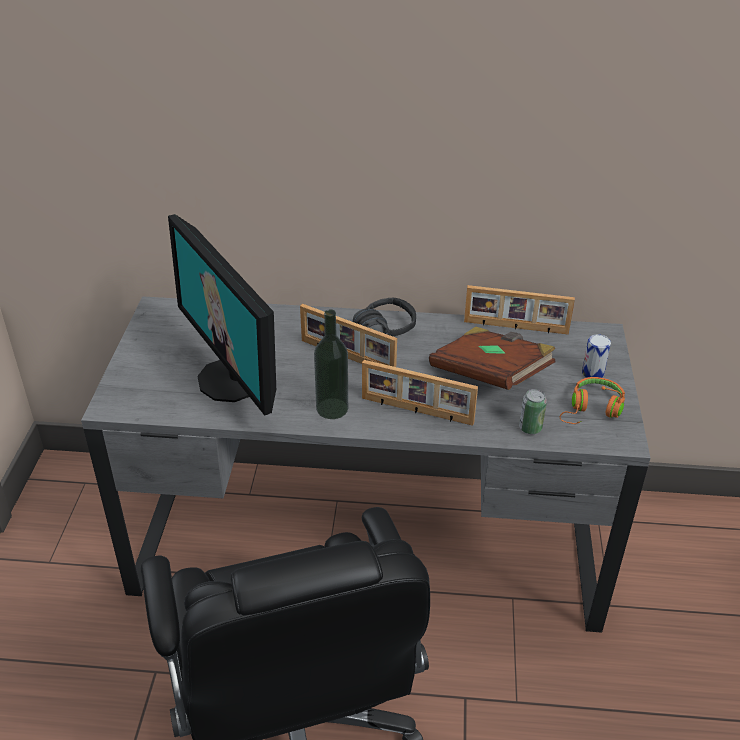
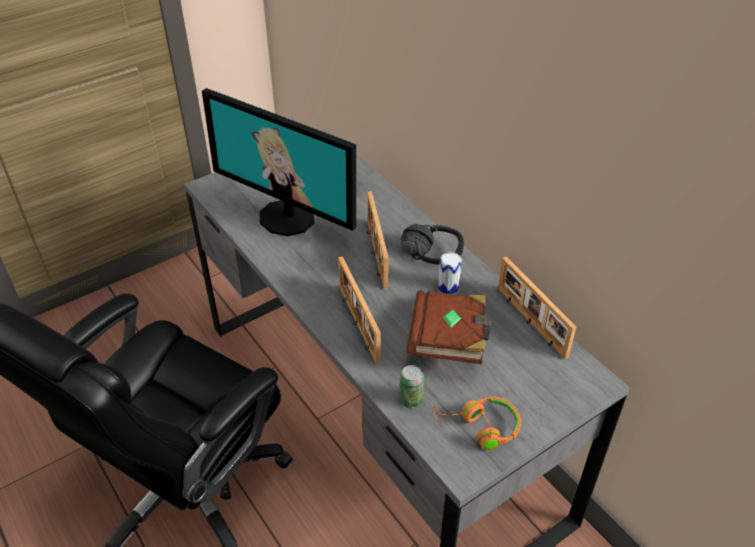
camera: 50 degrees right, 5 degrees up
monitor [168,214,276,416] -> monitor turned 75 degrees counterclockwise [202,88,356,236]
bottle [314,309,348,419] -> none
can [582,334,611,378] -> can moved to [438,252,462,294]

